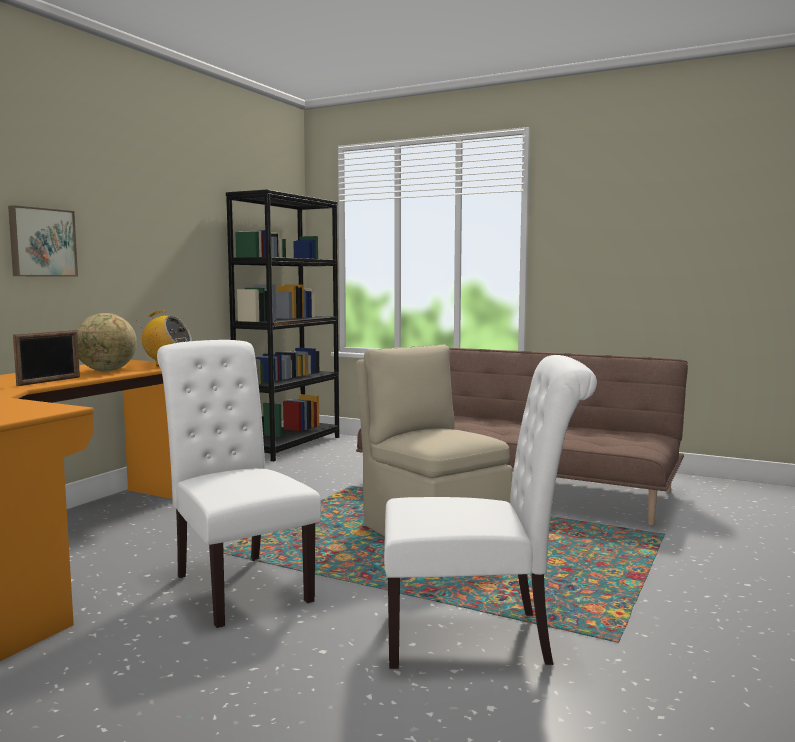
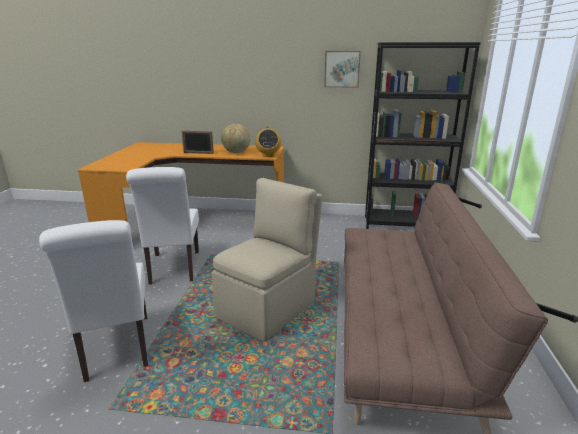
camera: 70 degrees right, 15 degrees up
picture [8,205,78,277] -> picture moved to [324,51,361,88]
white chair [157,340,321,628] -> white chair turned 135 degrees clockwise [126,167,199,285]

